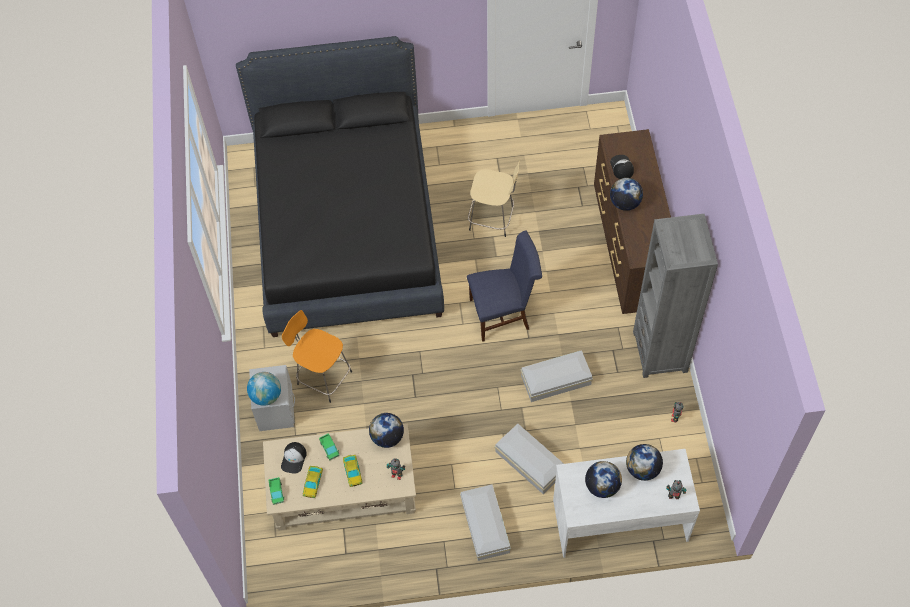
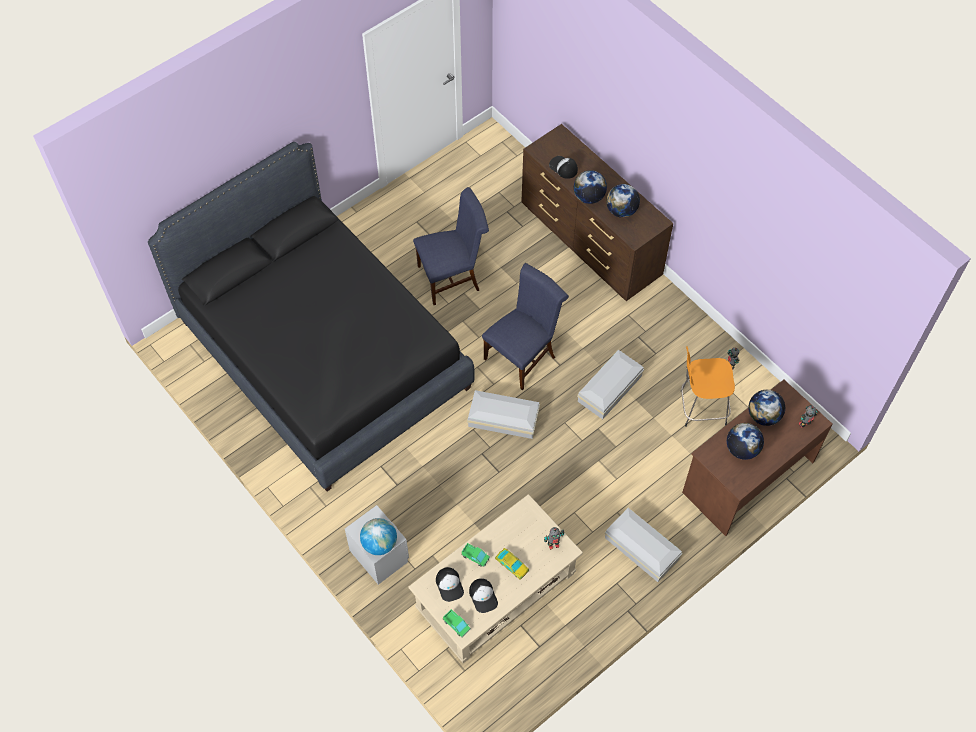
camera: 35 degrees left, 0 degrees up
orange stool [282,310,352,403] -> orange stool moved to [681,346,735,427]
toy car [303,466,323,498] -> cap [469,578,498,613]
globe [369,413,404,448] -> globe moved to [606,184,640,218]
beige stool [468,161,520,237] -> blue chair [413,187,489,305]
white storage box [495,424,564,494] -> white storage box moved to [467,390,540,439]
white desk [553,449,700,558] -> brown desk [682,380,832,536]
grey bookcase [633,214,718,378] -> none

